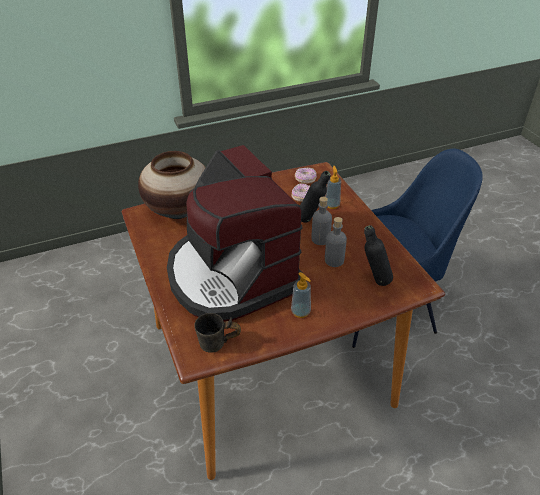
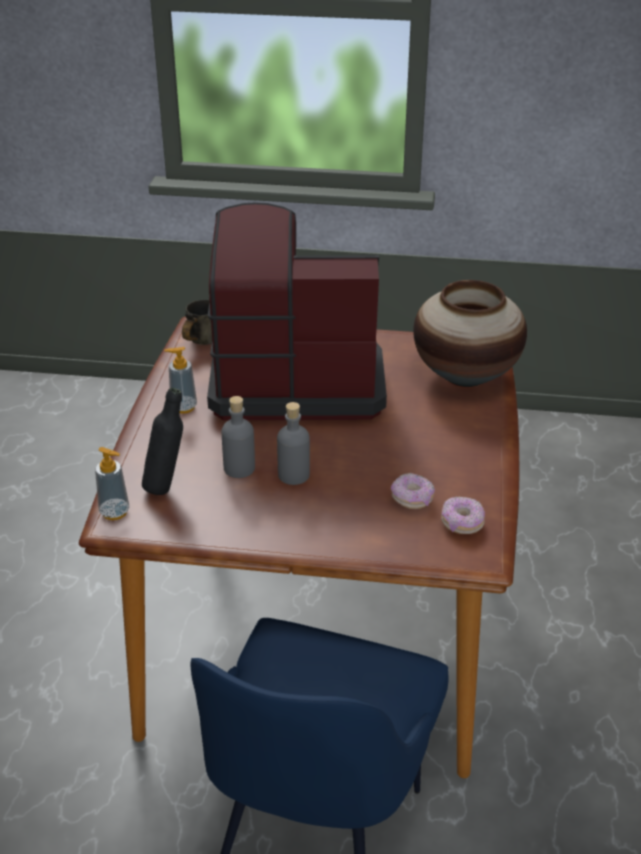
camera: 120 degrees right, 5 degrees down
black bottle [300,171,330,223] -> none
soap dispenser [325,166,341,209] -> soap dispenser moved to [95,447,129,520]

